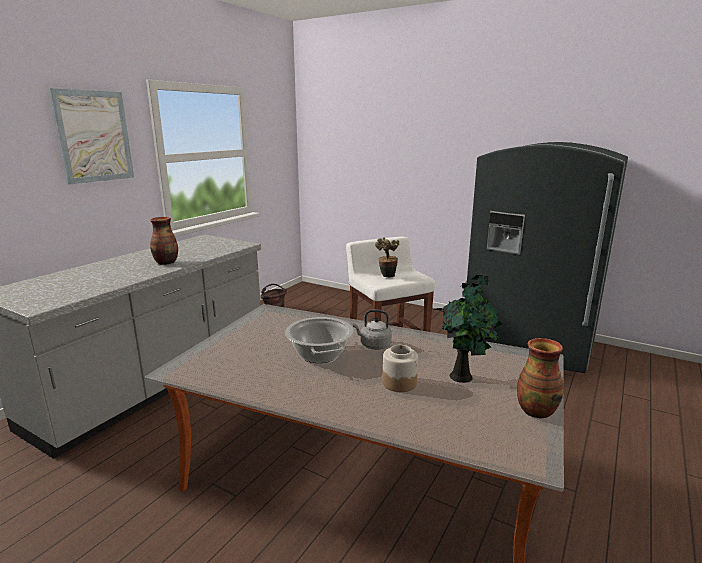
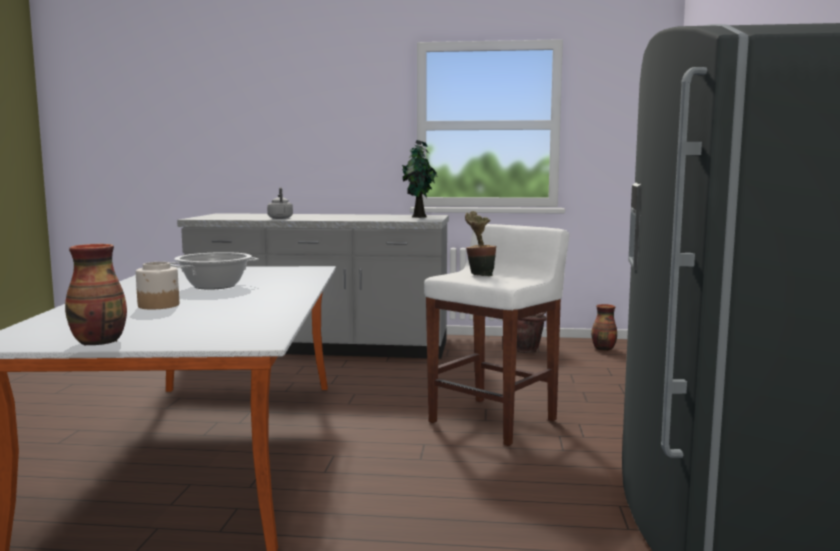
camera: 65 degrees right, 10 degrees down
picture [48,88,134,185] -> none
vase [150,217,178,265] -> vase moved to [591,304,617,351]
grey kettle [353,309,392,350] -> grey kettle moved to [267,187,293,219]
potted plant [434,275,503,383] -> potted plant moved to [402,140,438,218]

